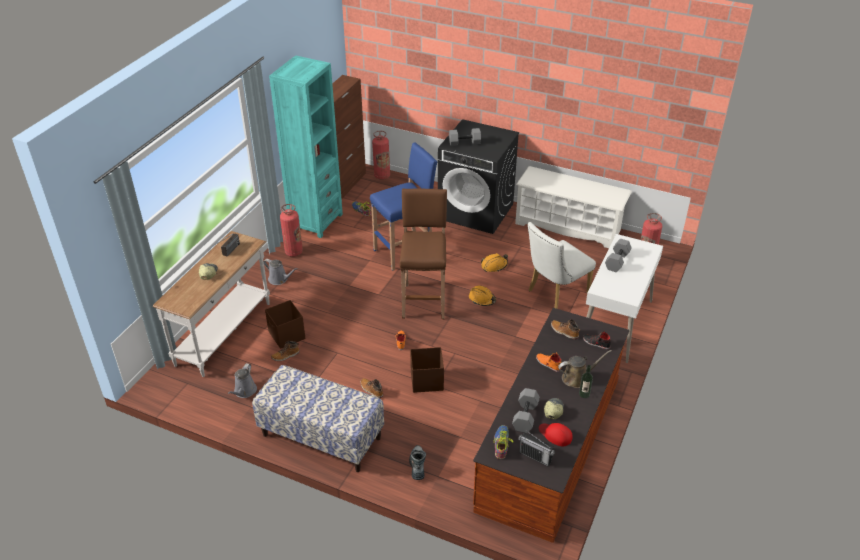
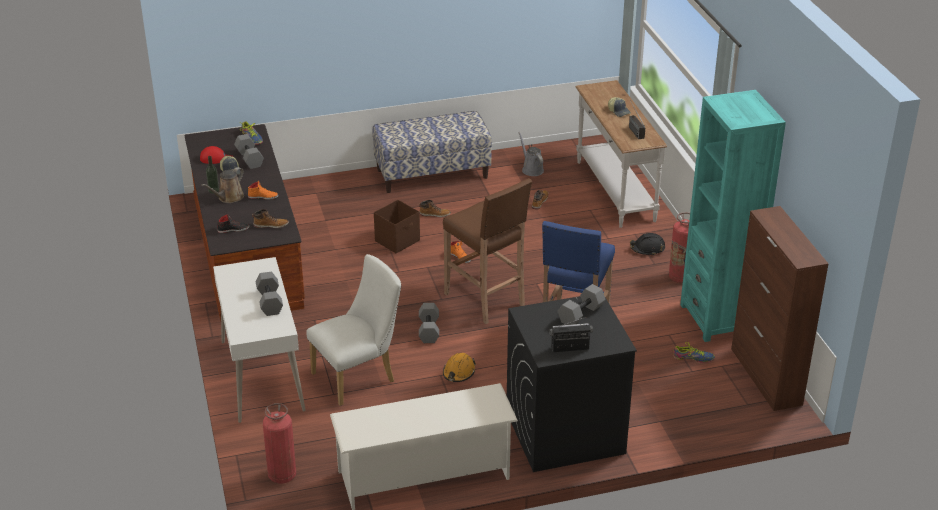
camera: 140 degrees right, 5 degrees down
grey watering can [264,259,298,285] -> black hard hat [630,233,665,256]
brown storage box [265,300,305,349] -> none
fire extinguisher [372,131,390,180] -> none
boot [409,445,426,480] -> none
orange hard hat [469,285,496,306] -> grey dumbbell [419,303,439,343]
radio [518,430,555,466] -> radio moved to [549,317,593,352]
white chair [527,222,596,309] -> white chair turned 45 degrees clockwise [306,254,401,406]

